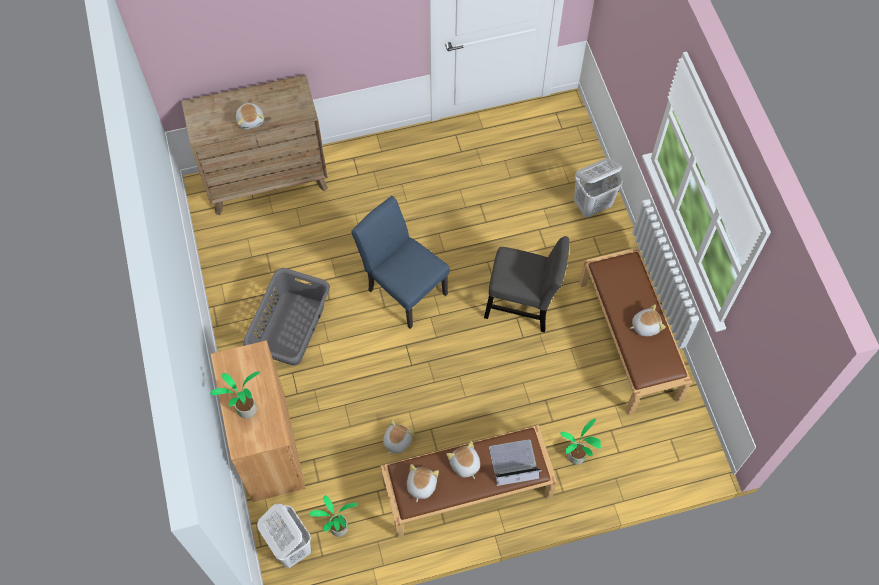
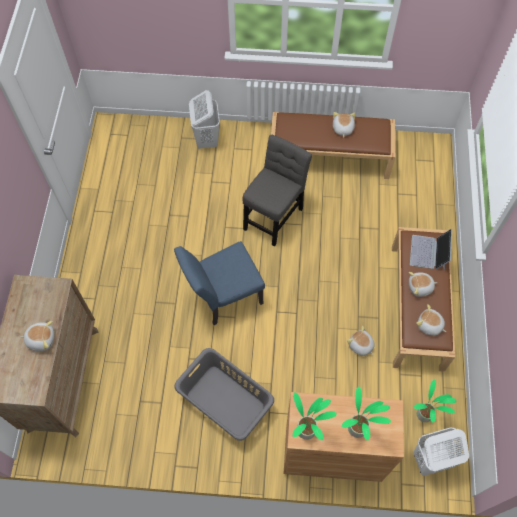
camera: 70 degrees left, 0 degrees up
potted plant [560,419,601,465] -> potted plant moved to [293,392,337,440]

